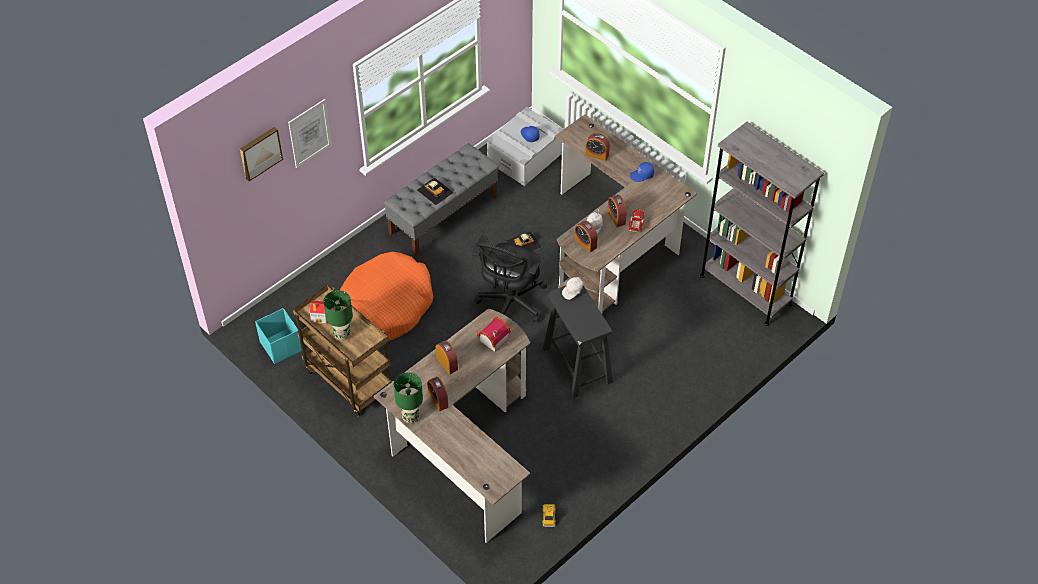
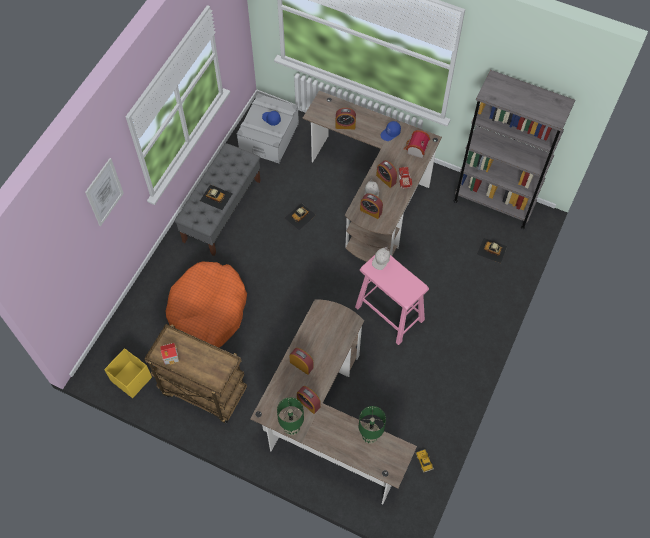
camera: 20 degrees left, 10 degrees up
picture [240,127,283,182] -> none
turquoise storage box [255,308,302,364] -> yellow storage box [104,348,152,398]
green table lamp [324,290,353,341] -> green table lamp moved to [359,406,386,444]
black office chair [472,235,547,322] -> none
toy house [477,317,511,352] -> toy house moved to [404,130,430,158]
black stool [543,286,613,398] -> pink stool [355,255,429,345]
none -> toy car [477,238,507,263]

